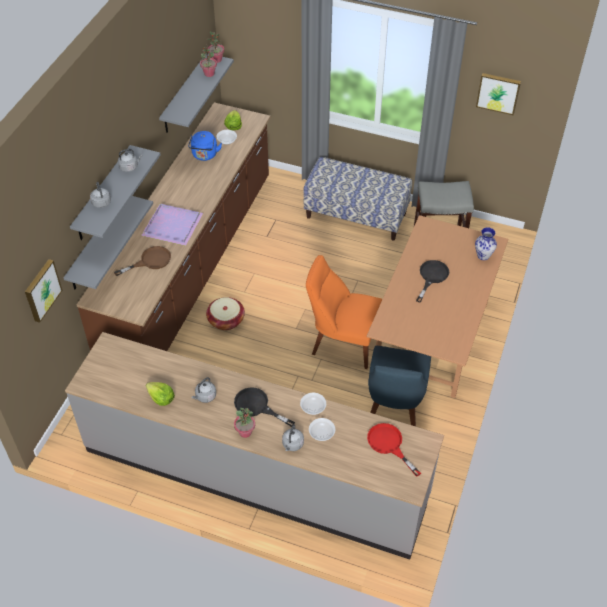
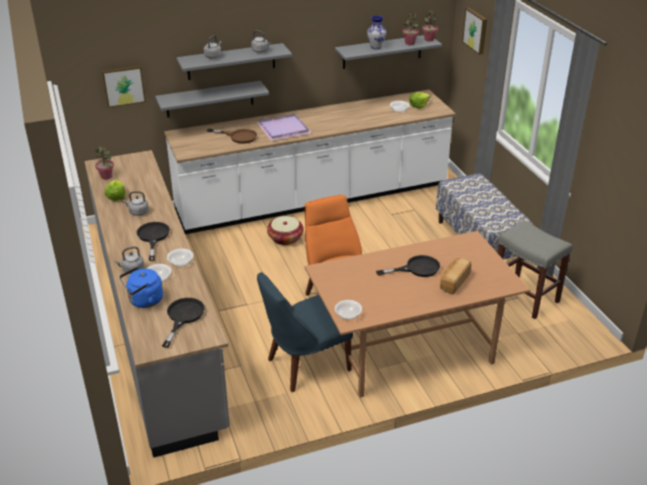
camera: 50 degrees right, 15 degrees down
brown counter [76,102,271,351] -> white counter [164,90,456,234]
blue kettle [188,131,222,161] -> blue kettle moved to [120,267,163,308]
potted plant [234,408,255,438] -> potted plant moved to [95,146,114,179]
red frying pan [367,423,421,477] -> black frying pan [162,298,205,348]
vase [475,227,497,260] -> vase moved to [367,16,386,49]
picture [476,73,521,115] -> picture moved to [462,8,487,55]
none -> bowl [335,300,362,319]
none -> bread [440,258,471,294]

